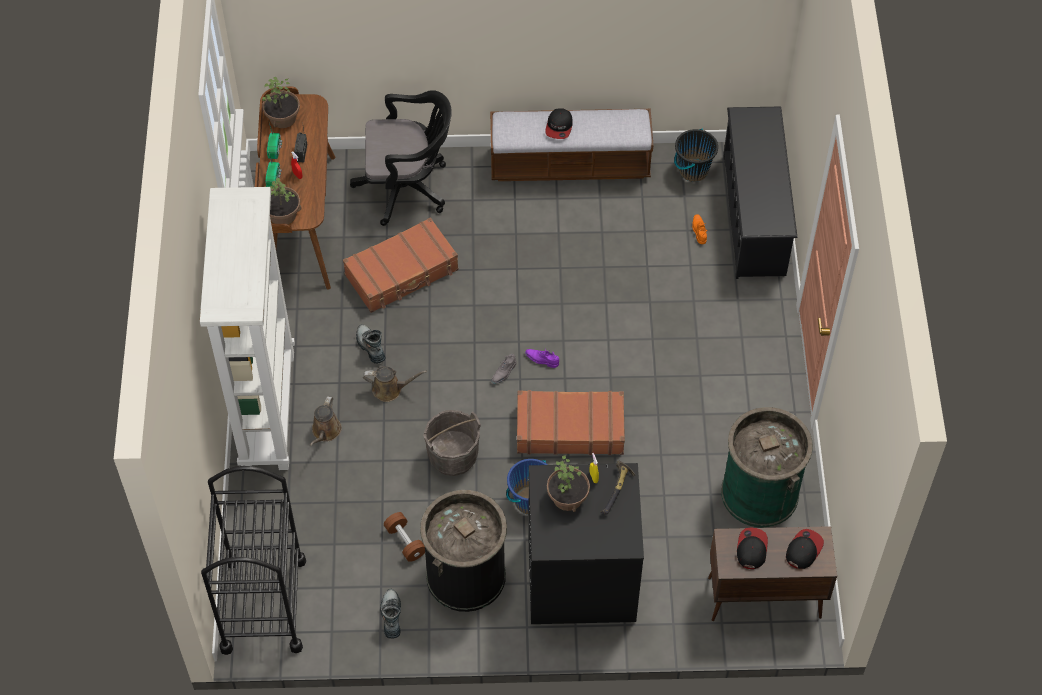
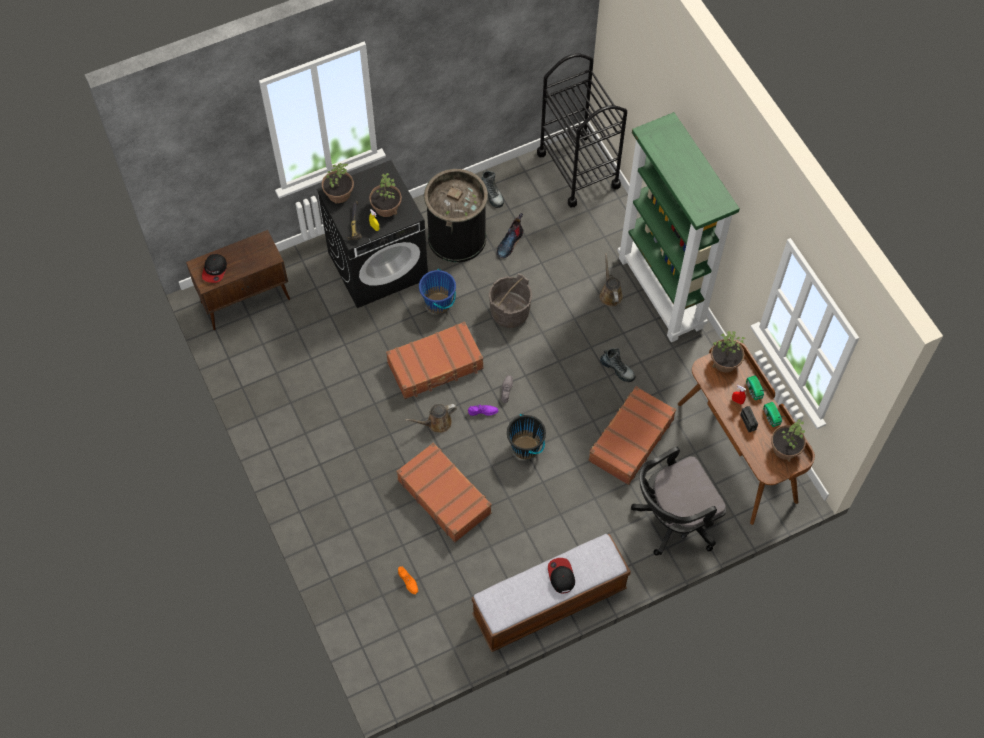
camera: 155 degrees right, 5 degrees up
white bookcase [200,187,295,470] -> green bookcase [617,112,740,342]
brown watering can [363,366,427,402] -> brown watering can moved to [405,404,457,433]
brown dumbbell [384,512,425,562] -> boot [497,213,523,258]
black bucket [674,129,718,182] -> black bucket moved to [507,414,546,460]
green trash can [721,407,813,528] -> none
black shoe rack [723,107,798,279] -> none
cap [737,528,768,569] -> none
none -> potted plant [322,163,354,204]
none -> brown suitcase [396,442,492,543]

